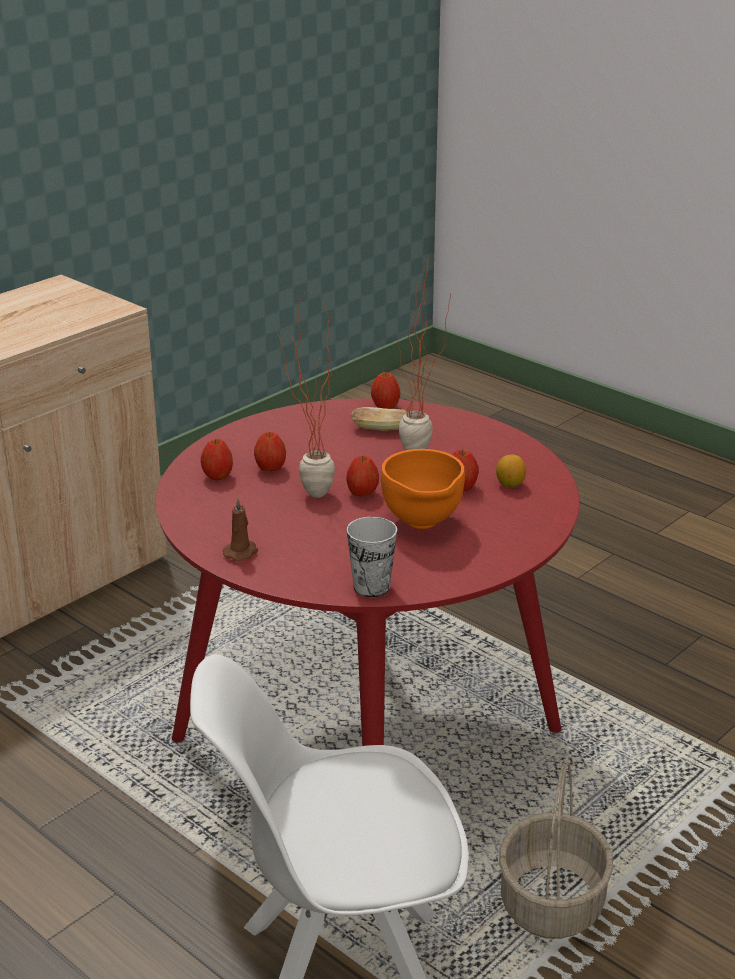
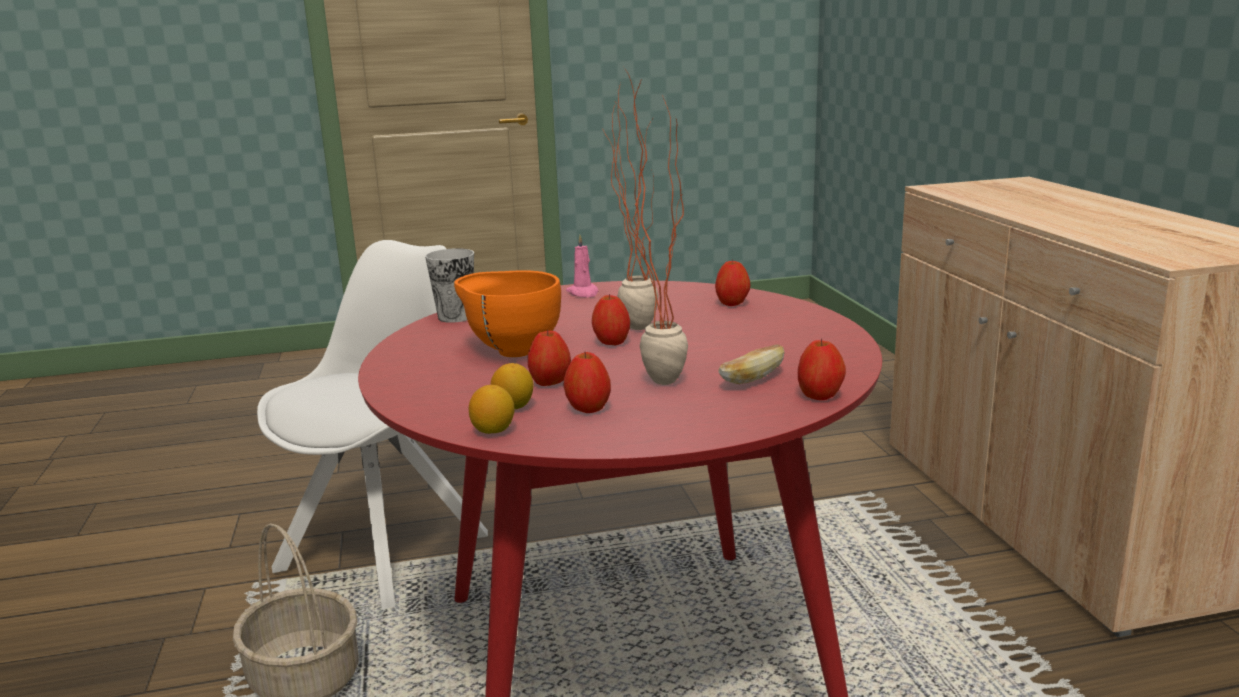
camera: 125 degrees right, 10 degrees down
brown candle [222,497,258,561] -> pink candle [566,235,598,298]
apple [254,432,286,471] -> apple moved to [564,352,611,413]
none -> lemon [469,385,515,434]

